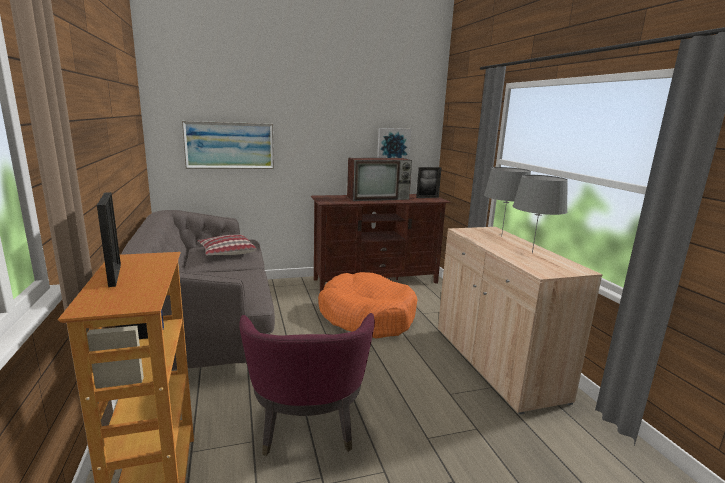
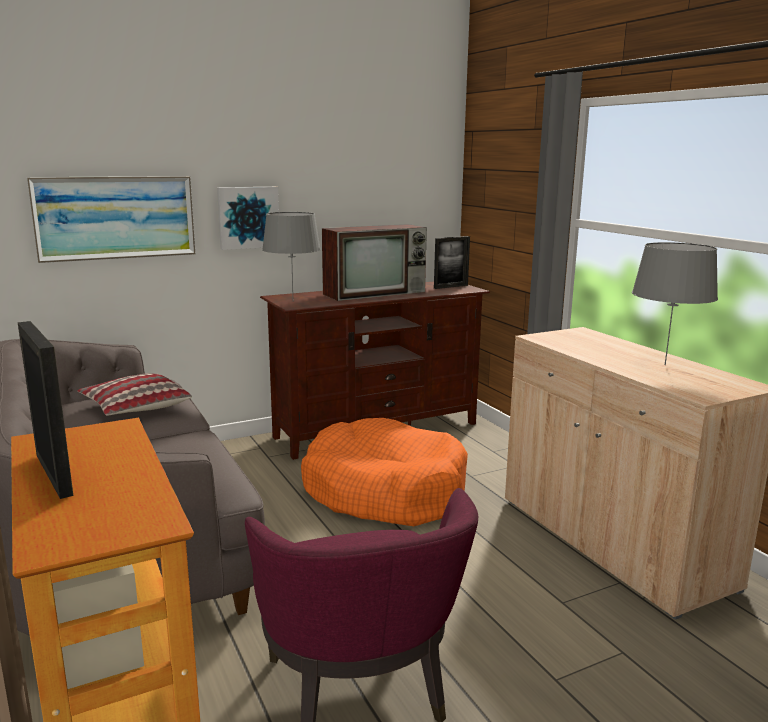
camera: 10 degrees left, 0 degrees up
picture [377,128,411,159] -> picture moved to [217,187,279,250]
grey table lamp [484,167,531,237] -> grey table lamp moved to [262,212,321,296]

